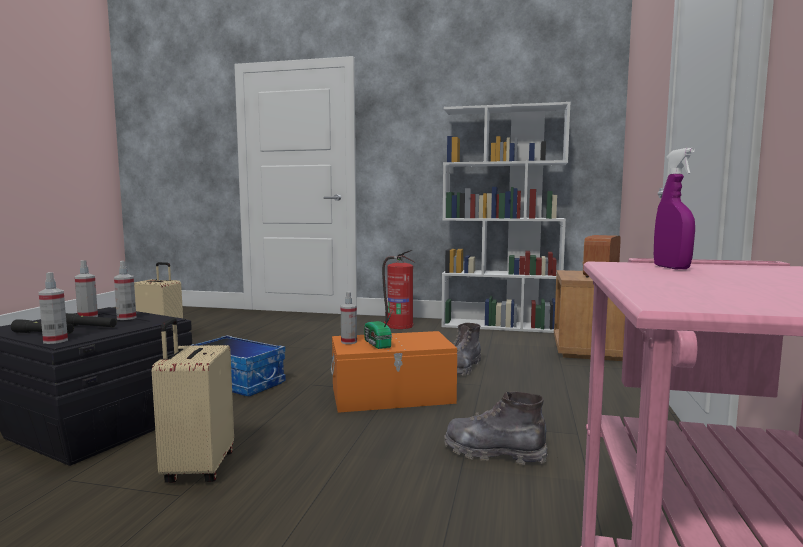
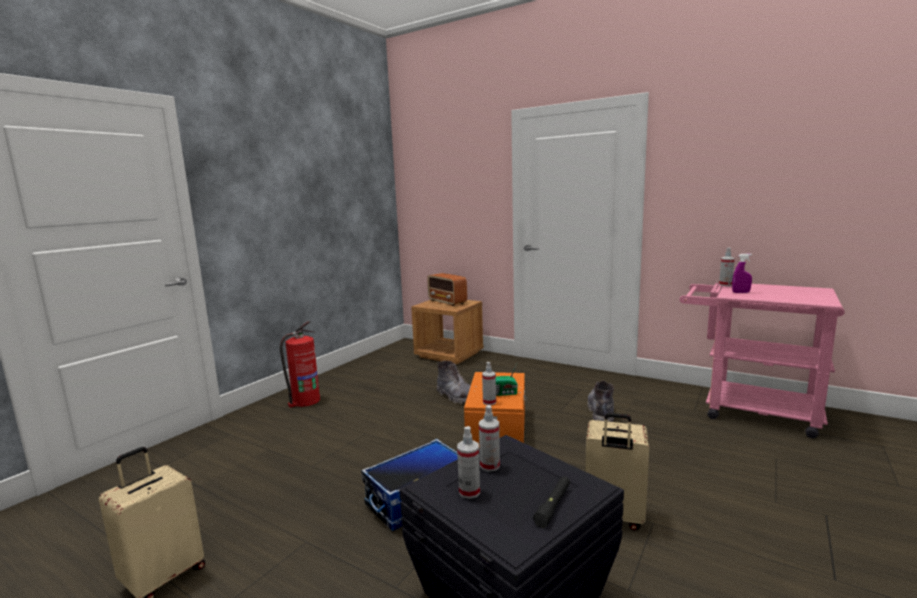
camera: 70 degrees left, 5 degrees up
spray bottle [39,272,68,344] -> spray bottle moved to [719,248,735,286]
black flashlight [66,313,117,327] -> none
white bookcase [441,102,571,333] -> none
grey boot [444,392,548,465] -> grey boot turned 150 degrees clockwise [587,380,614,422]

